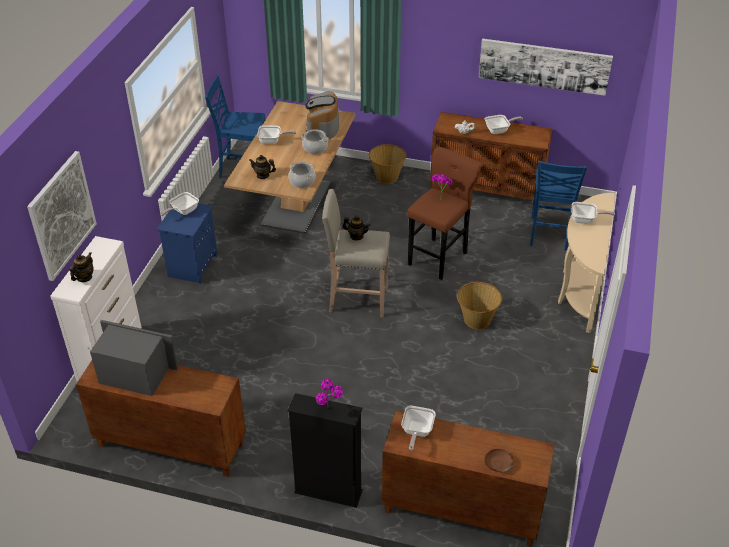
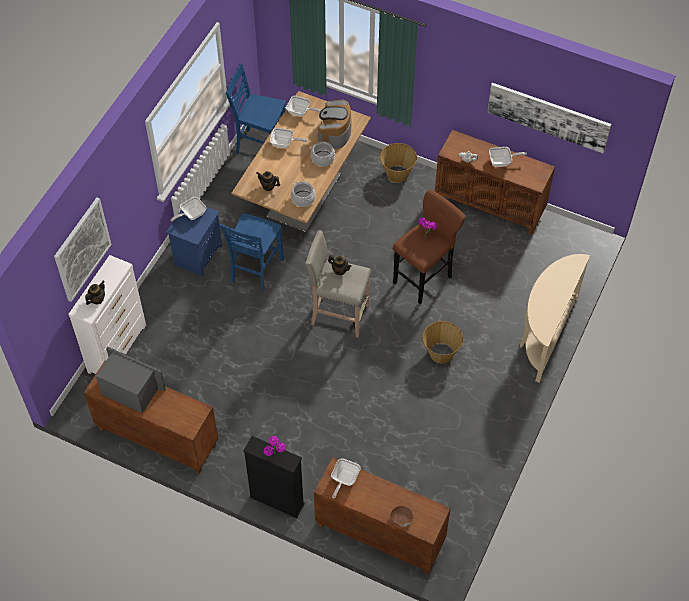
camera: 10 degrees right, 15 degrees up
blue chair [530,161,587,250] -> blue chair moved to [219,213,284,292]
frying pan [571,202,615,224] -> frying pan moved to [286,96,321,117]

